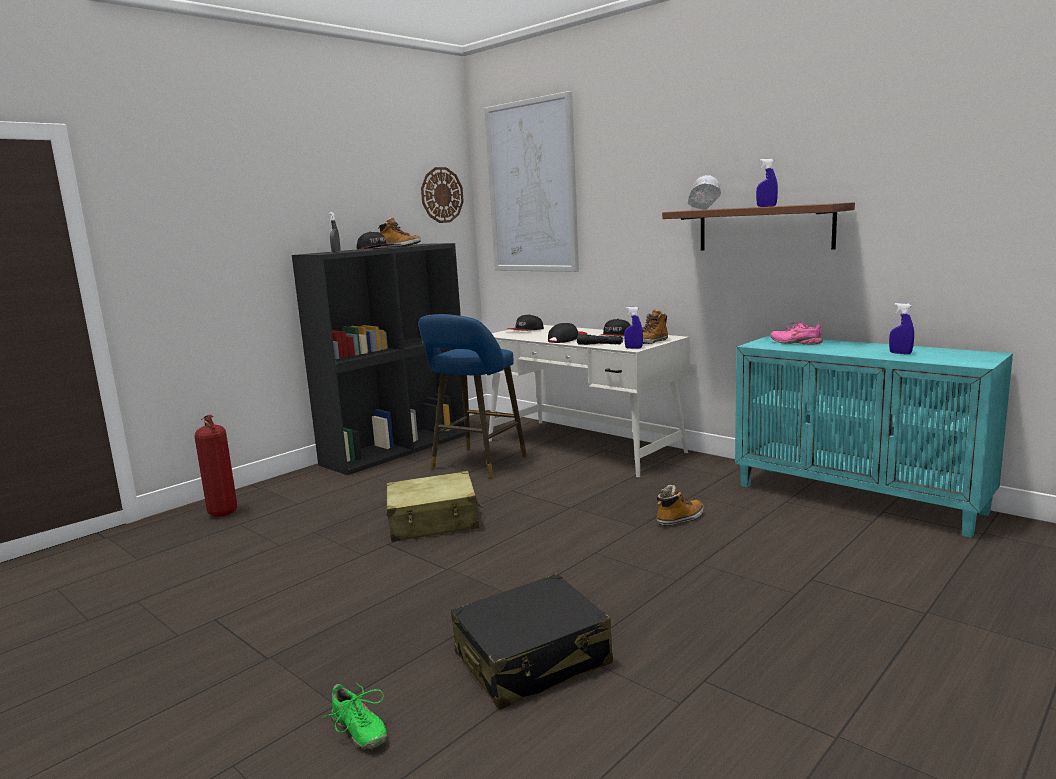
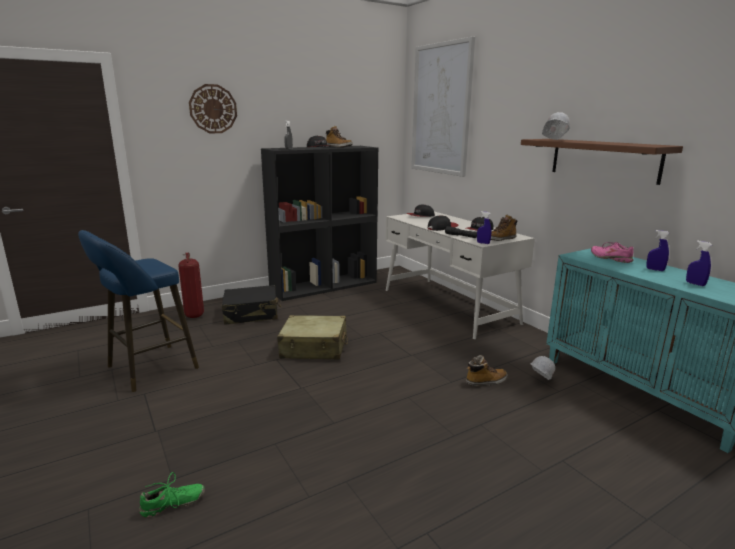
camera: 15 degrees right, 5 degrees up
green shoe [322,683,387,749] -> green shoe turned 90 degrees counterclockwise [139,472,205,518]
blue stool [419,314,527,478] -> blue stool moved to [78,230,199,392]
wall clock [421,167,464,223] -> wall clock moved to [189,84,237,133]
black suitcase [451,574,613,710] -> black suitcase moved to [222,285,281,325]
blue spray bottle [756,159,778,207] -> blue spray bottle moved to [647,230,669,271]
none -> white hard hat [531,356,555,380]

